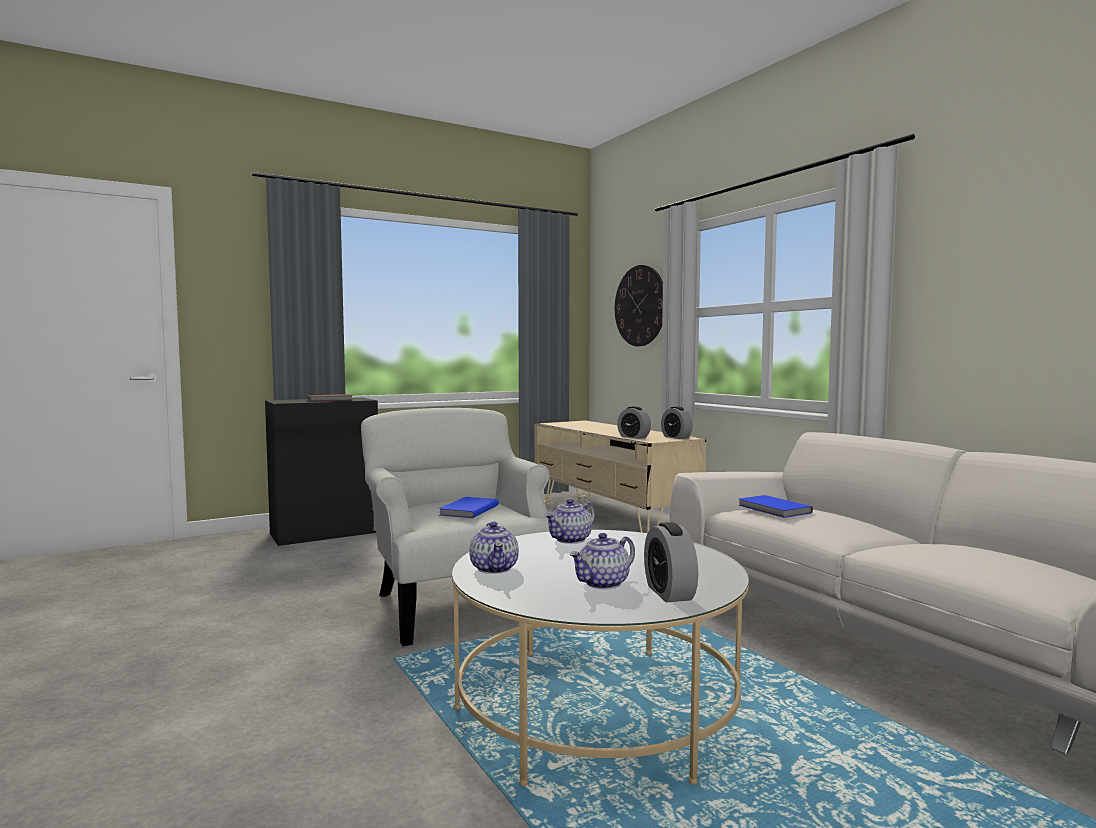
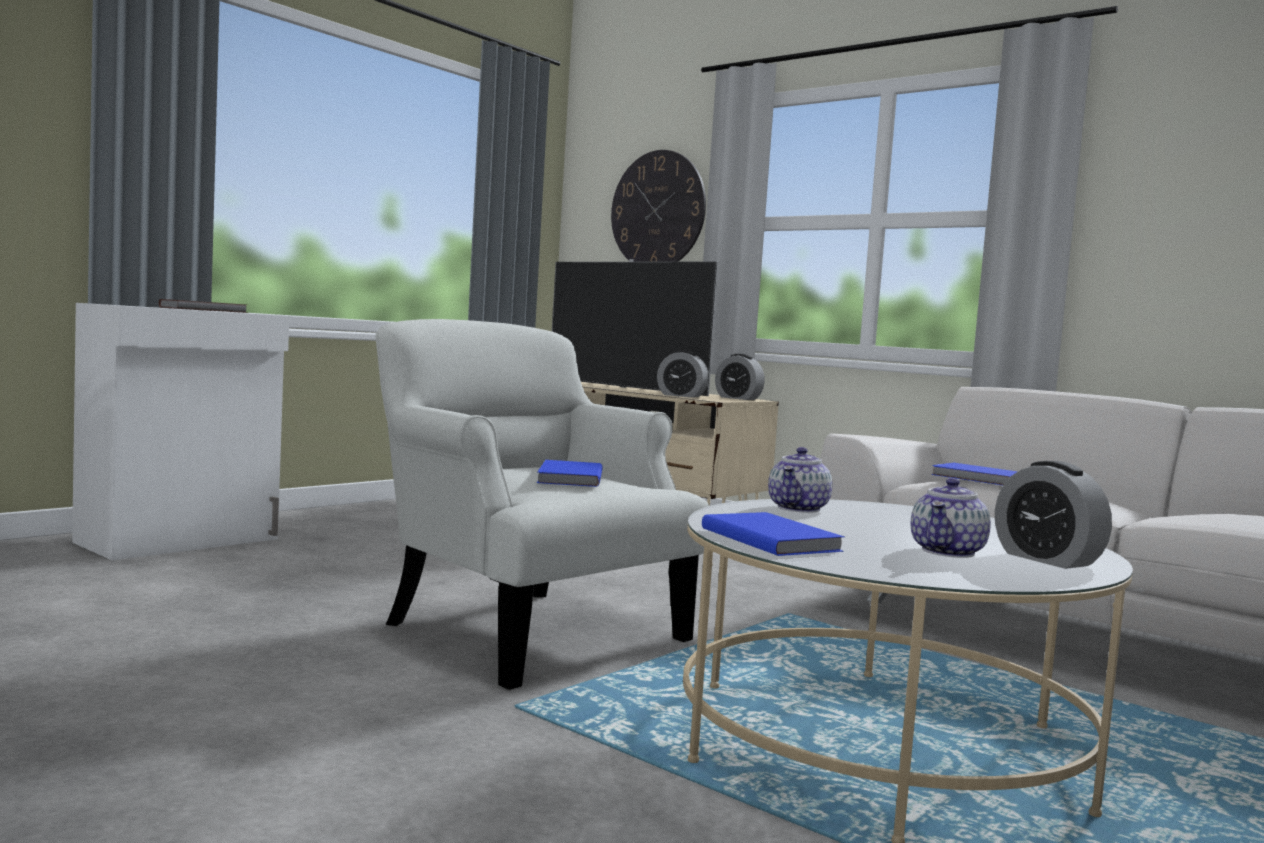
camera: 20 degrees left, 0 degrees up
black cabinet [265,397,378,546] -> white cabinet [72,303,289,560]
teapot [469,522,519,574] -> blue book [702,512,844,556]
none -> television [552,259,718,396]

